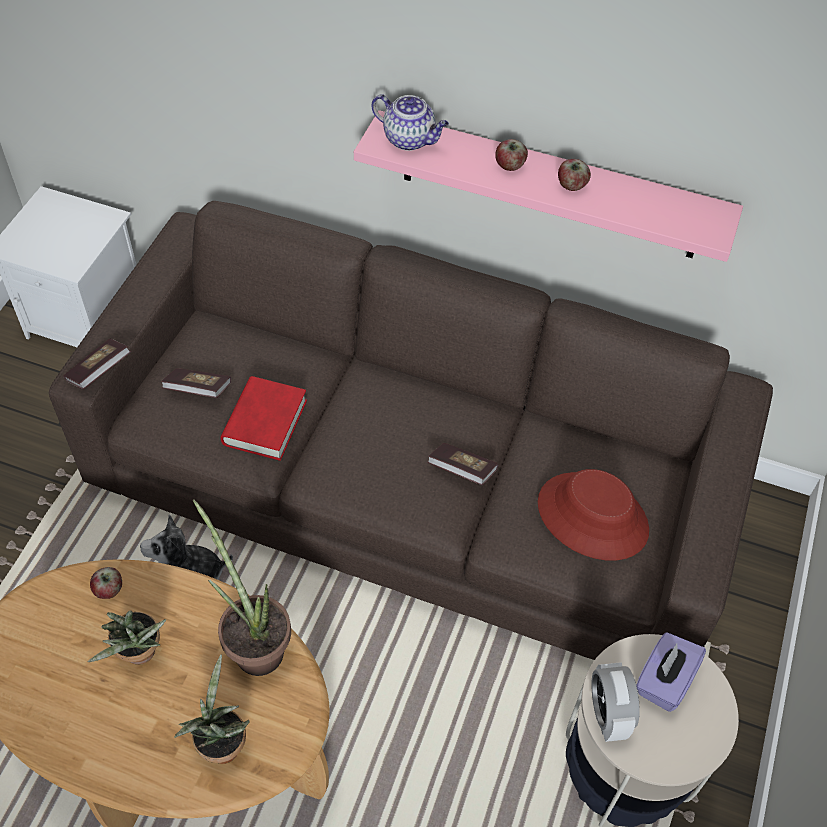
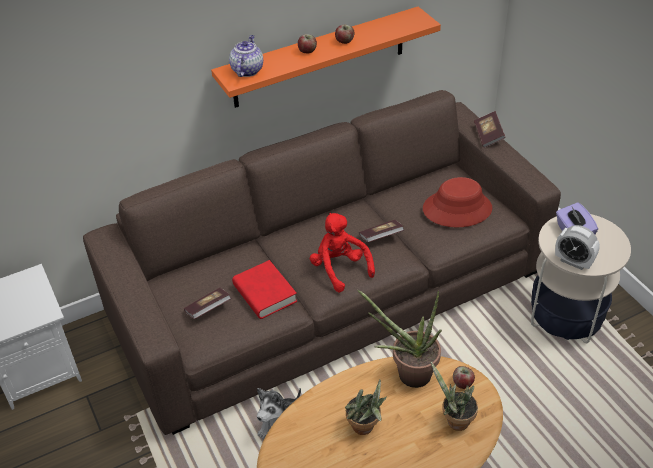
camera: 45 degrees left, 10 degrees down
book [63,339,131,389] -> book moved to [474,111,506,148]
apple [90,567,122,599] -> apple moved to [453,366,475,389]
pink shelf [354,110,743,262] -> orange shelf [211,7,441,108]
teapot [371,94,449,151] -> teapot turned 60 degrees counterclockwise [229,35,263,77]
none -> red plush toy [310,213,375,292]

